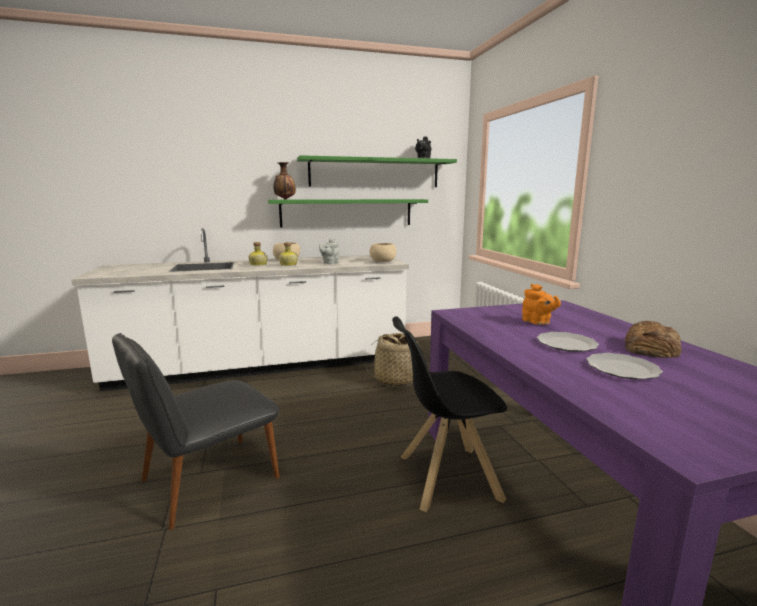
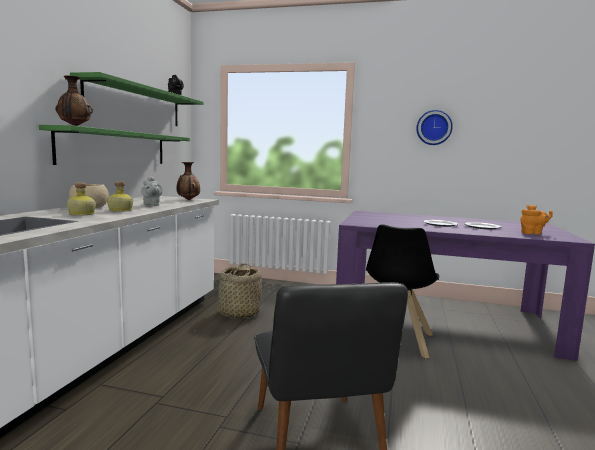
camera: 60 degrees left, 5 degrees down
beige bowl [369,243,397,262] -> vase [176,162,200,200]
orange teapot [522,284,561,325] -> orange teapot moved to [520,205,553,234]
bread [625,321,682,358] -> none
none -> wall clock [416,110,453,145]

